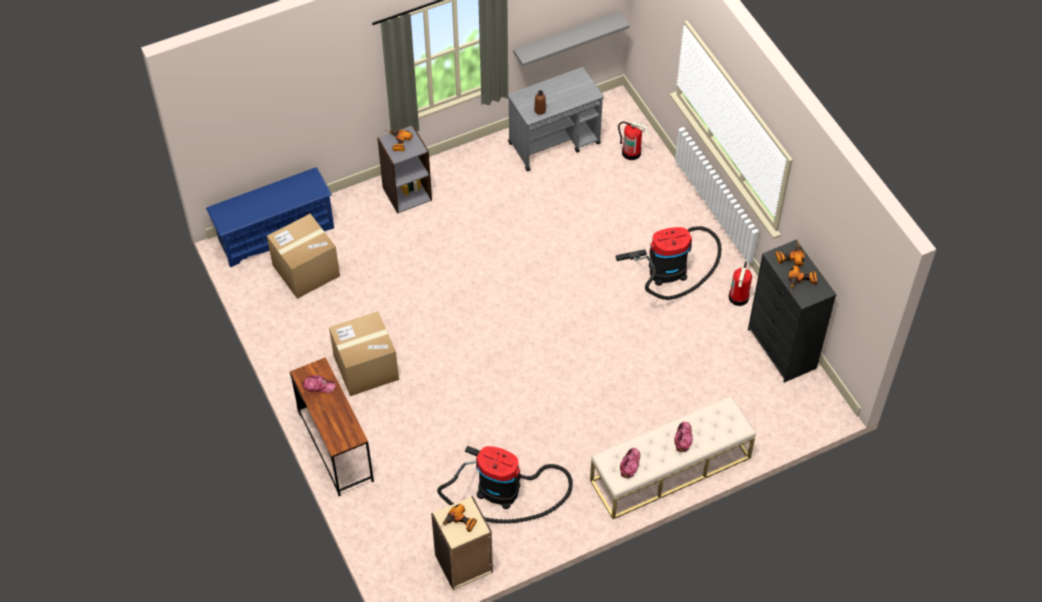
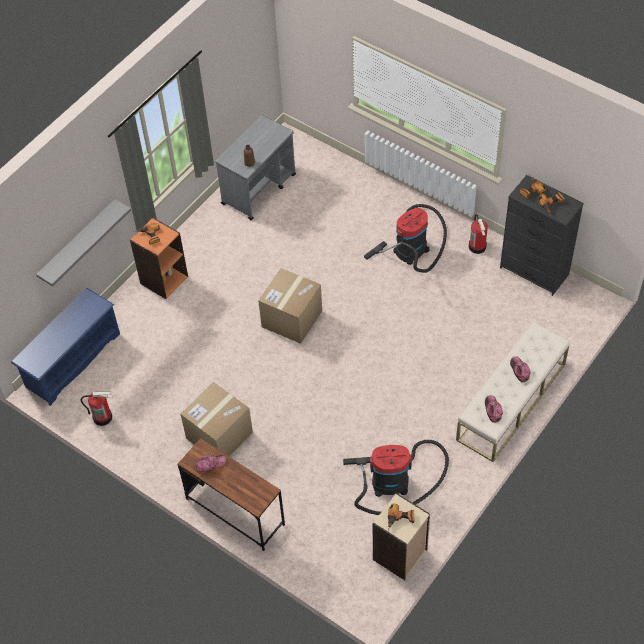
camera: 25 degrees left, 0 degrees up
cardboard box [267,214,340,299] -> cardboard box moved to [258,268,322,344]
grey bookcase [377,125,432,214] -> orange bookcase [130,217,188,299]
grey shelf [513,11,630,66] -> grey shelf moved to [36,199,131,286]
fire extinguisher [618,122,649,160] -> fire extinguisher moved to [81,391,113,426]

